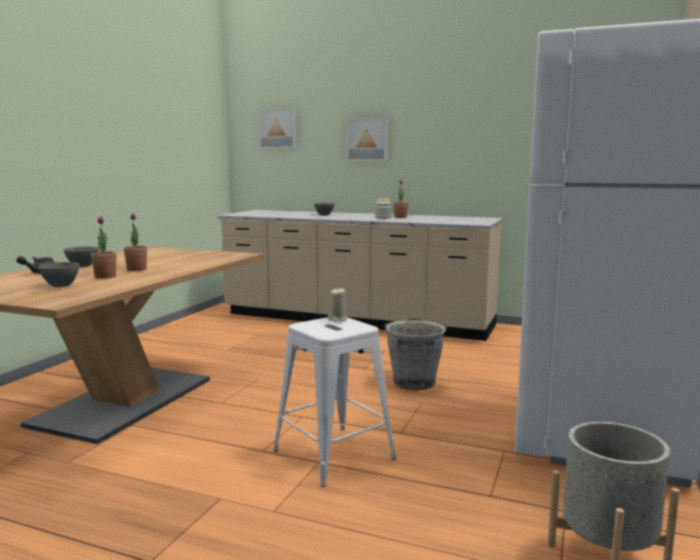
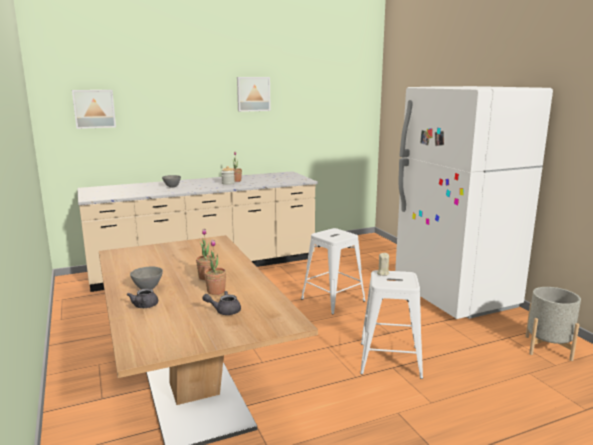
camera: 45 degrees left, 5 degrees up
grey bowl [38,262,80,287] -> grey teapot [202,291,241,315]
picture [347,118,388,161] -> picture moved to [237,77,271,112]
grey bucket [384,318,448,390] -> white stool [301,228,366,315]

